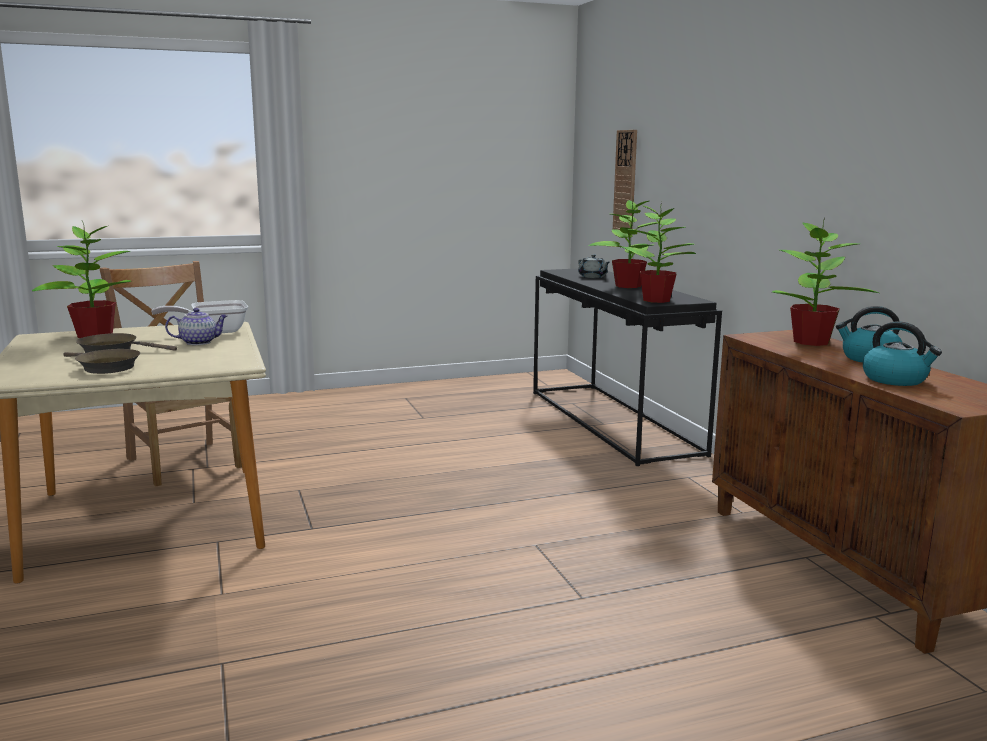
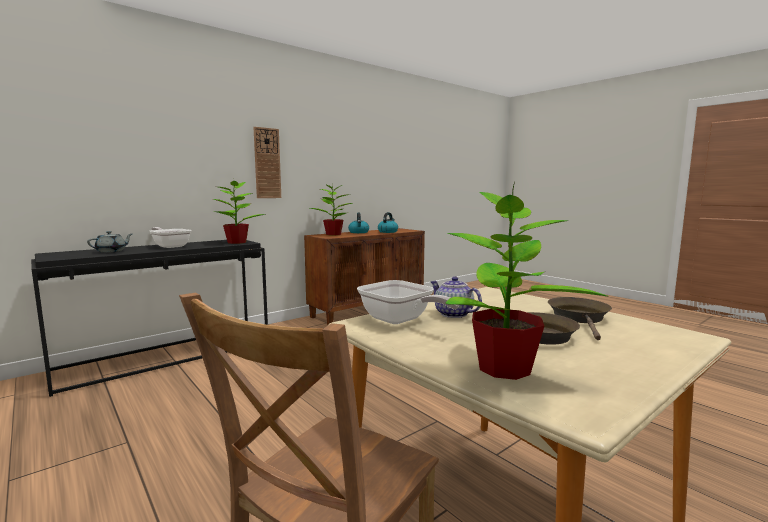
camera: 110 degrees left, 5 degrees down
potted plant [588,200,658,288] -> frying pan [149,227,192,248]
wall clock [613,130,637,230] -> wall clock moved to [253,127,281,198]

